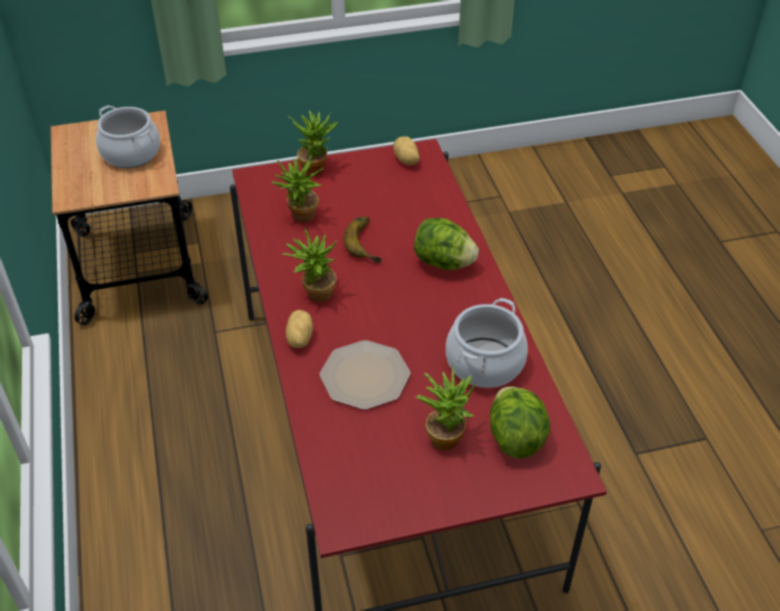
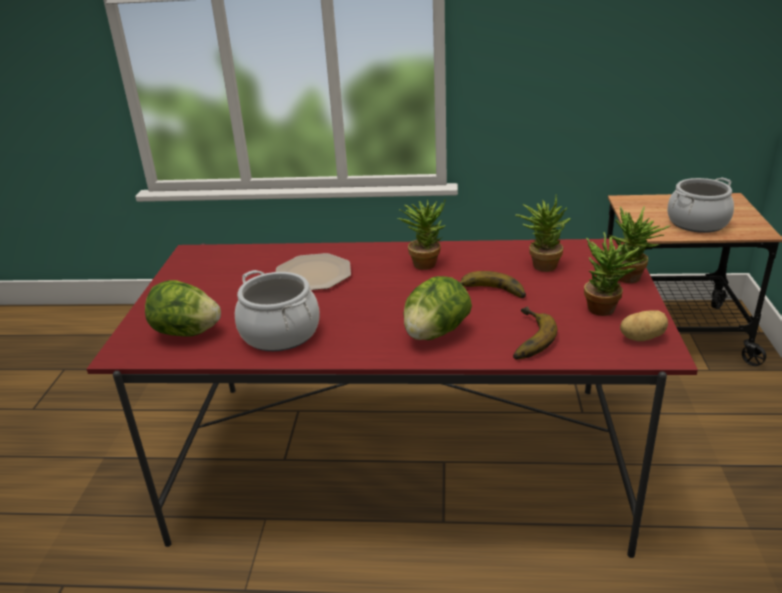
camera: 110 degrees right, 15 degrees down
potato [286,310,313,348] -> none
potted plant [416,366,476,451] -> potted plant moved to [584,232,648,316]
none -> banana [513,307,557,359]

